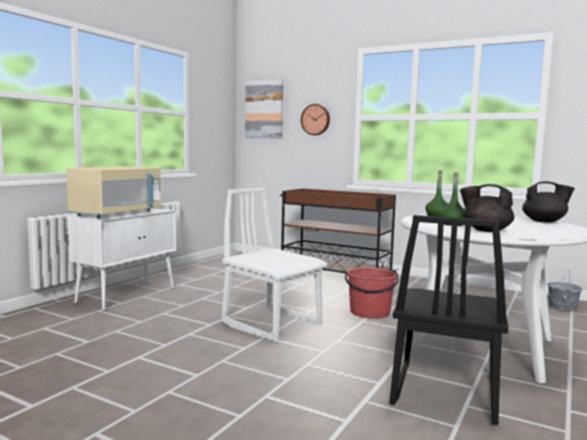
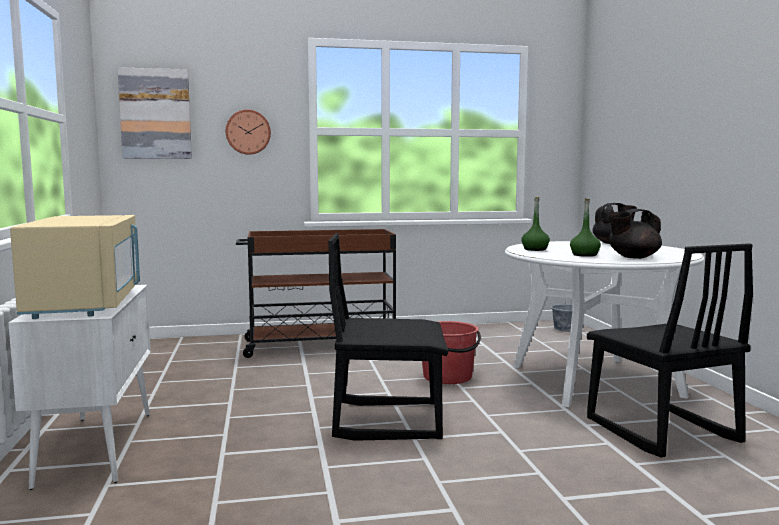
camera: 40 degrees left, 0 degrees up
white chair [221,188,327,342] -> black chair [328,233,449,441]

